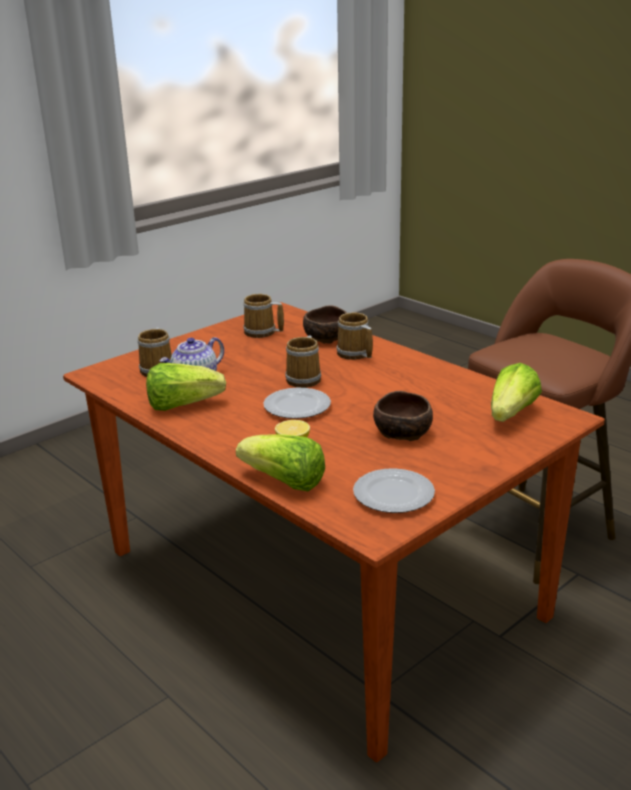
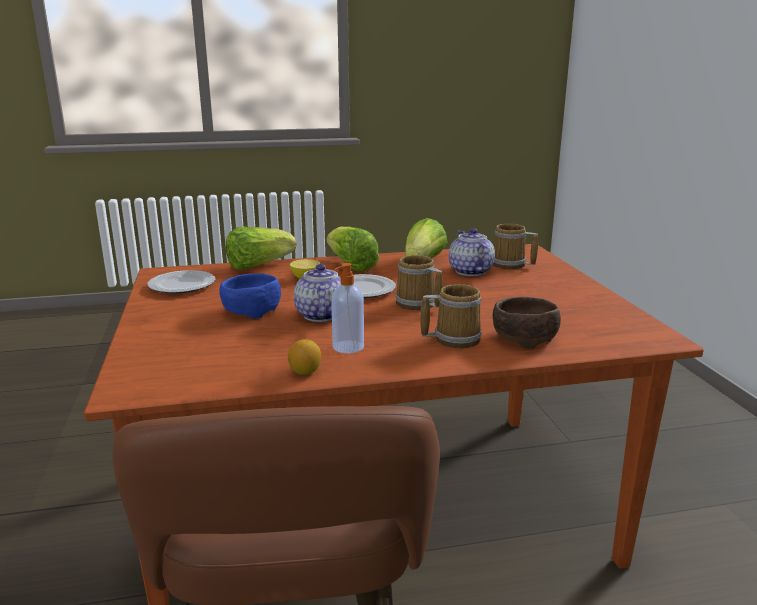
camera: 120 degrees right, 5 degrees down
mug [243,294,284,338] -> none
brown bowl [373,391,433,441] -> blue bowl [219,273,281,319]
lettuce [491,363,542,422] -> lettuce moved to [327,227,379,272]
none -> lemon [288,339,321,375]
none -> teapot [294,264,341,322]
none -> soap dispenser [331,263,364,353]

